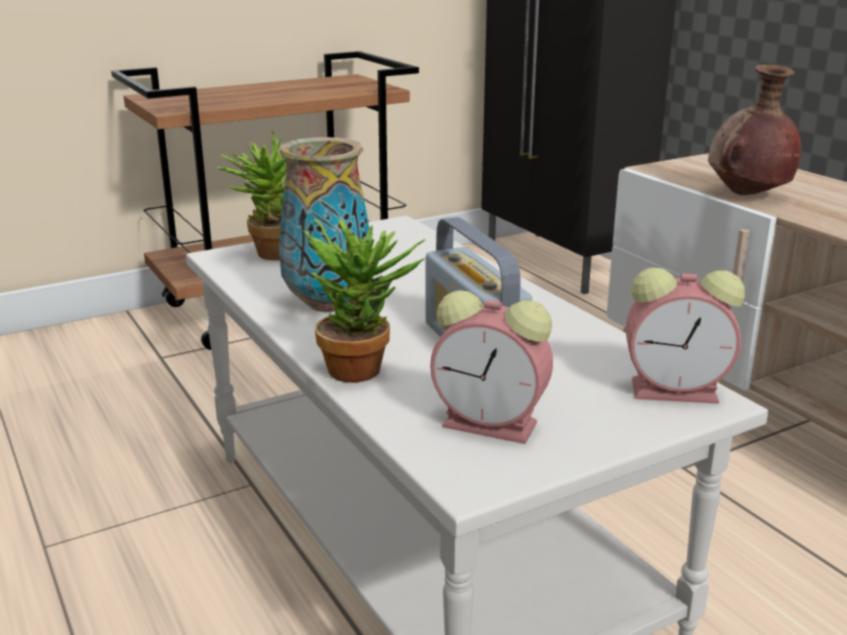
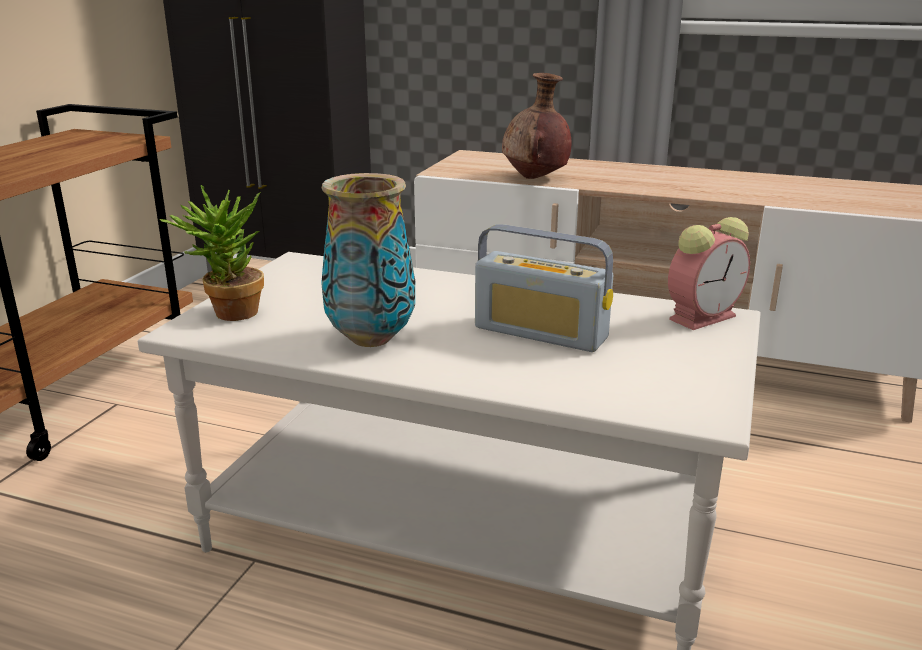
camera: 40 degrees left, 0 degrees up
potted plant [304,219,425,383] -> none
alarm clock [430,290,553,444] -> none

